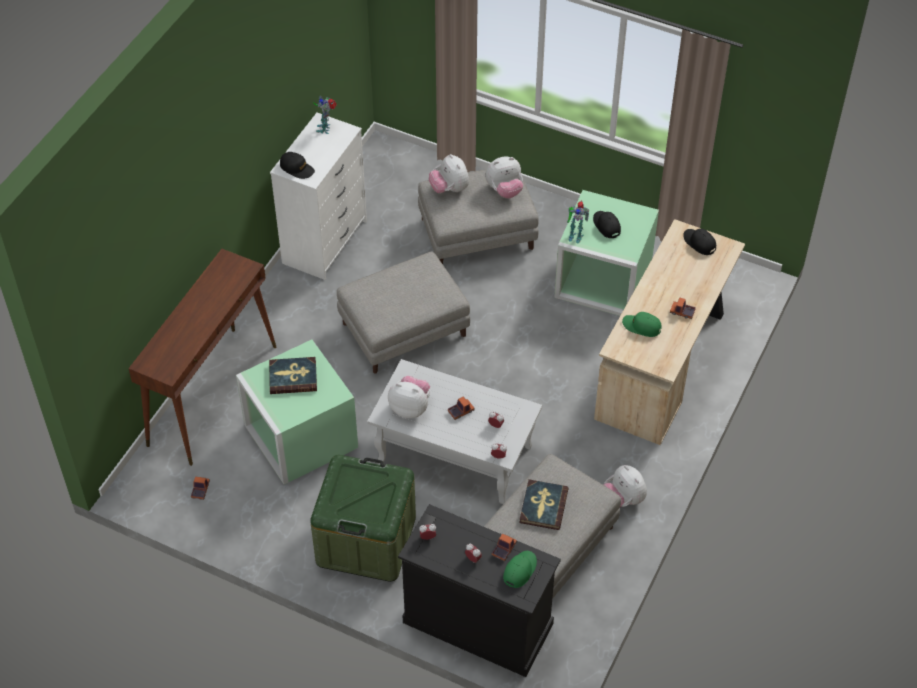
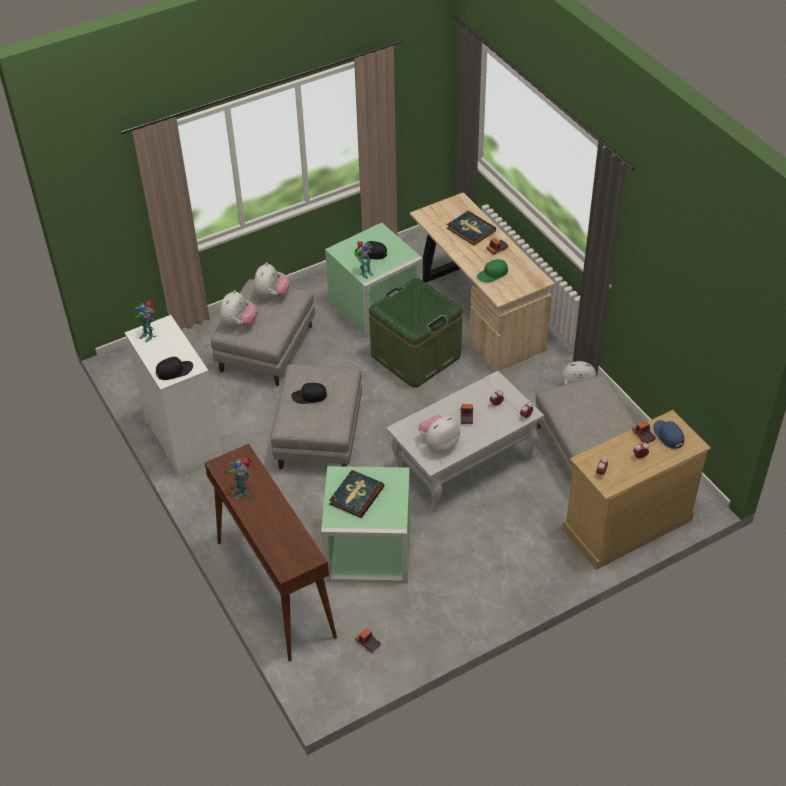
camera: 55 degrees left, 5 degrees down
green storage box [310,455,416,582] -> green storage box moved to [369,278,462,387]
black dresser [398,504,561,677] -> beige dresser [562,410,711,570]
plush toy [429,154,469,193] -> plush toy turned 75 degrees counterclockwise [220,290,258,327]
green cap [503,551,537,588] -> blue cap [653,420,684,449]
book [519,479,569,530] -> book moved to [447,211,496,245]
black cap [683,229,716,255] -> black cap moved to [291,383,327,404]
none -> toy robot [224,458,251,499]

